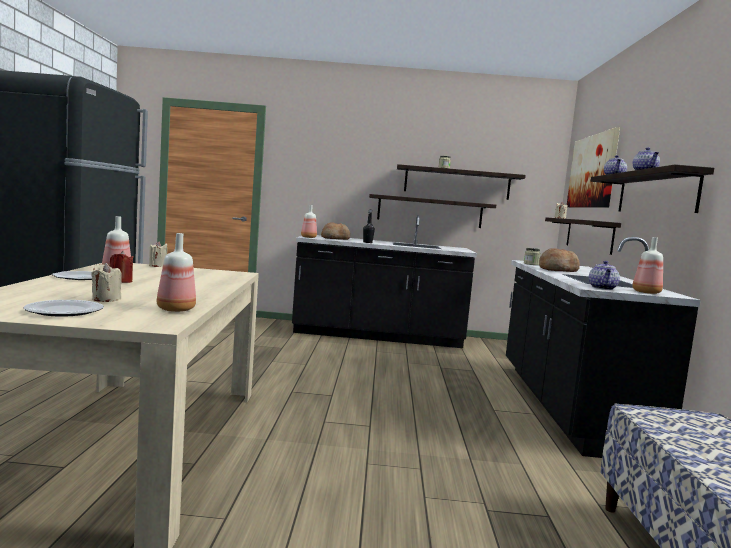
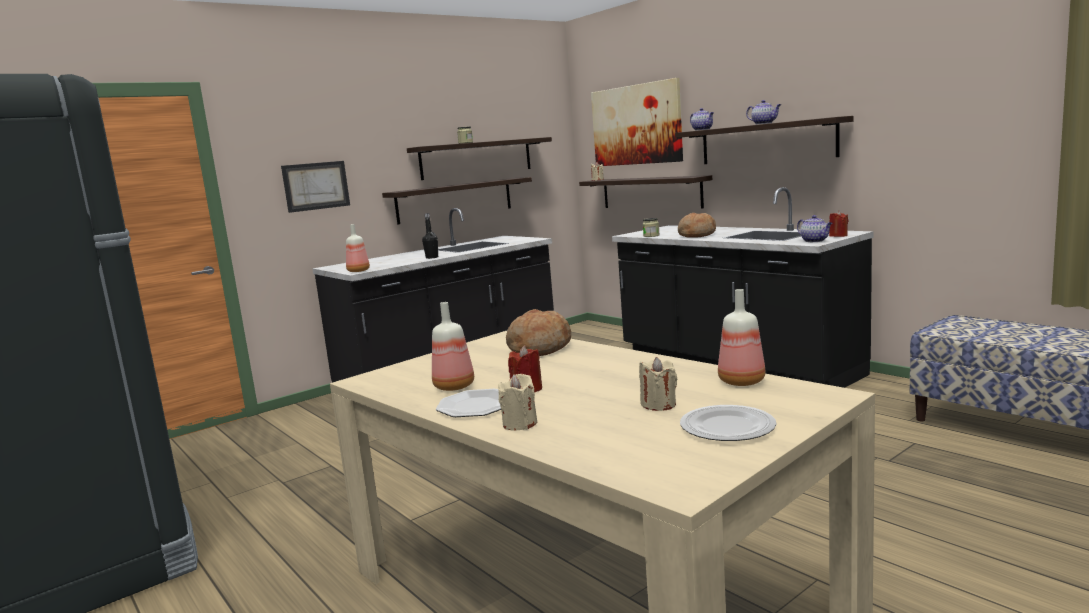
camera: 40 degrees left, 5 degrees up
beige candle [149,241,167,267] -> beige candle moved to [498,374,537,430]
bread [321,222,350,240] -> bread moved to [506,309,571,356]
bottle [632,237,663,294] -> red candle [829,211,848,237]
none -> picture [281,161,350,213]

